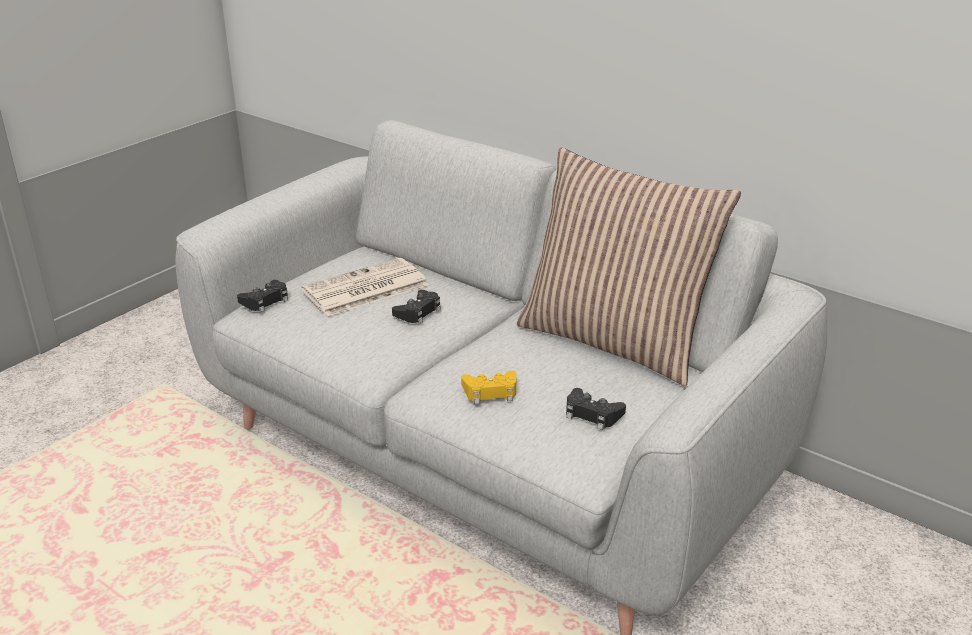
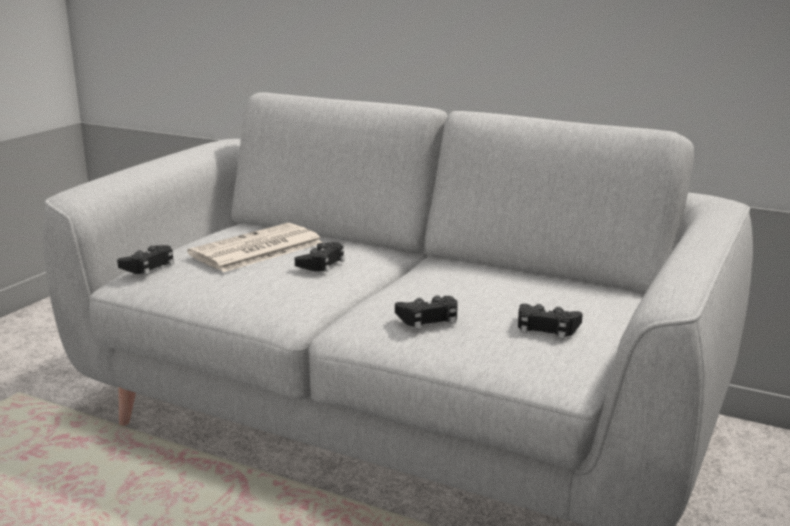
camera: 10 degrees left, 10 degrees down
yellow game controller [461,371,517,404] -> black game controller [395,295,458,329]
pillow [517,148,741,386] -> none

